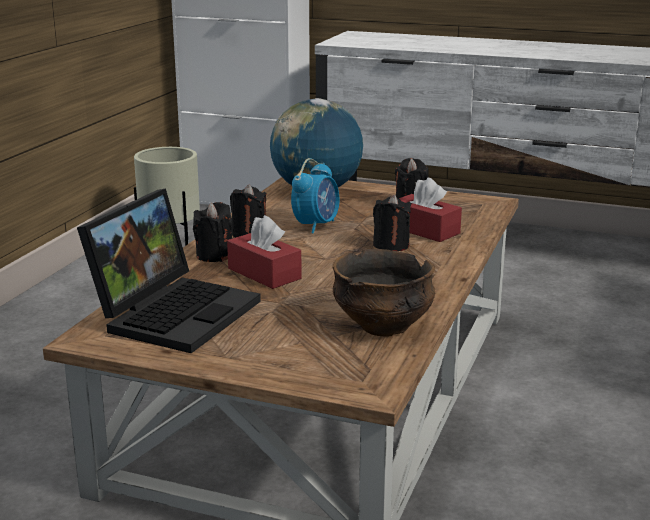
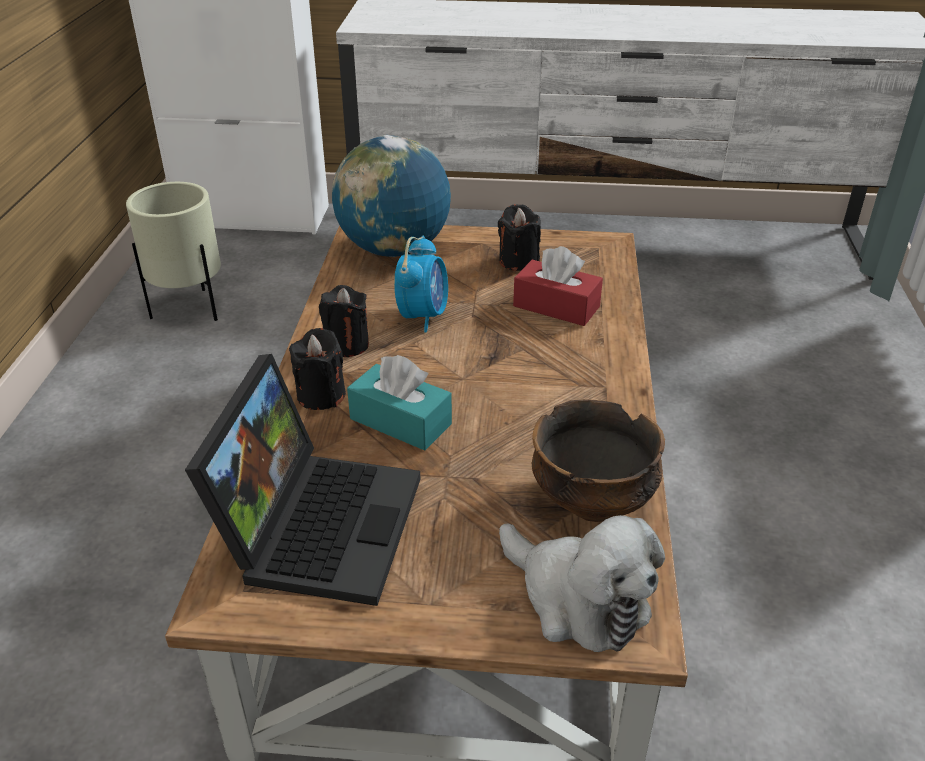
camera: 15 degrees left, 15 degrees up
red tissue box [227,215,302,289] -> turquoise tissue box [347,355,452,451]
black candle [373,195,412,251] -> none
none -> plush toy [499,515,665,652]

